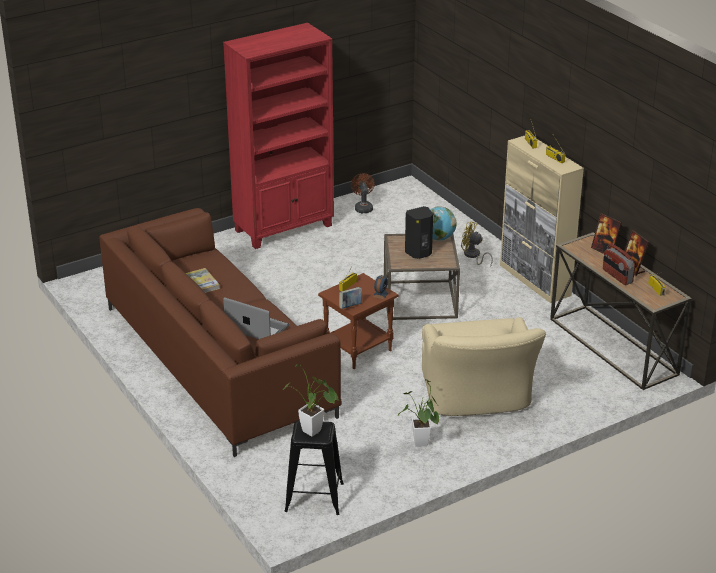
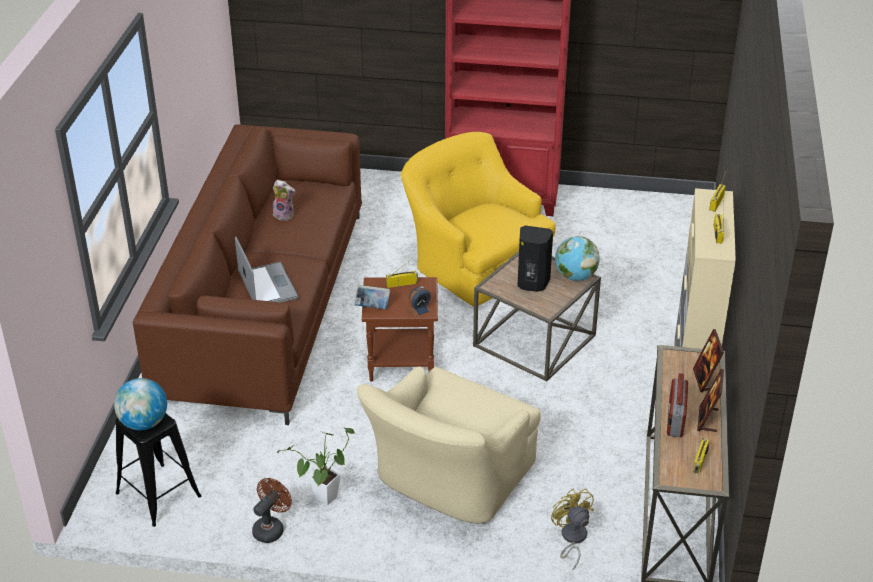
camera: 40 degrees right, 5 degrees up
book [186,268,220,293] -> plush toy [273,180,295,221]
potted plant [282,364,339,437] -> globe [114,378,167,430]
brown fan [351,173,375,213] -> brown fan moved to [252,478,292,543]
yellow fan [461,221,493,267] -> yellow fan moved to [551,489,594,571]
none -> yellow armchair [401,132,555,307]

